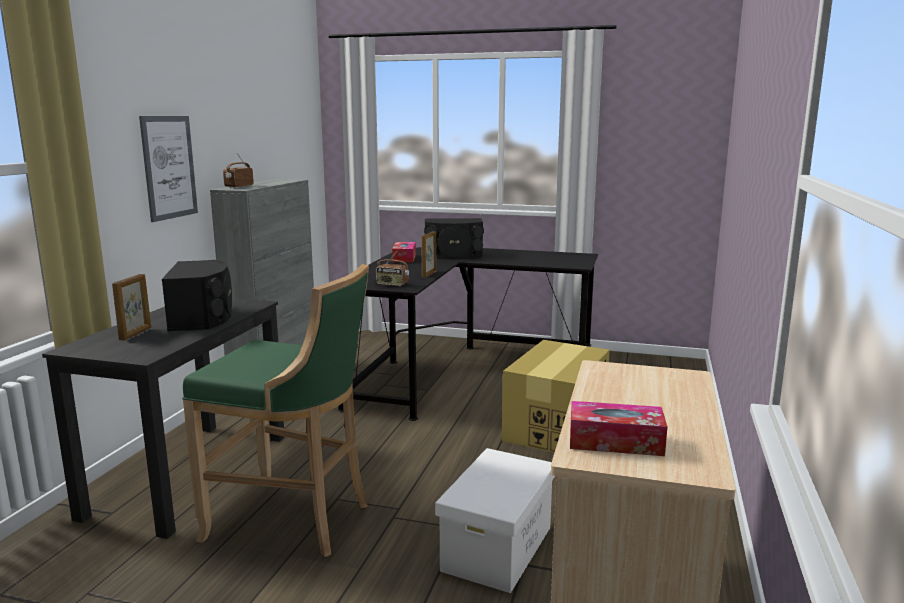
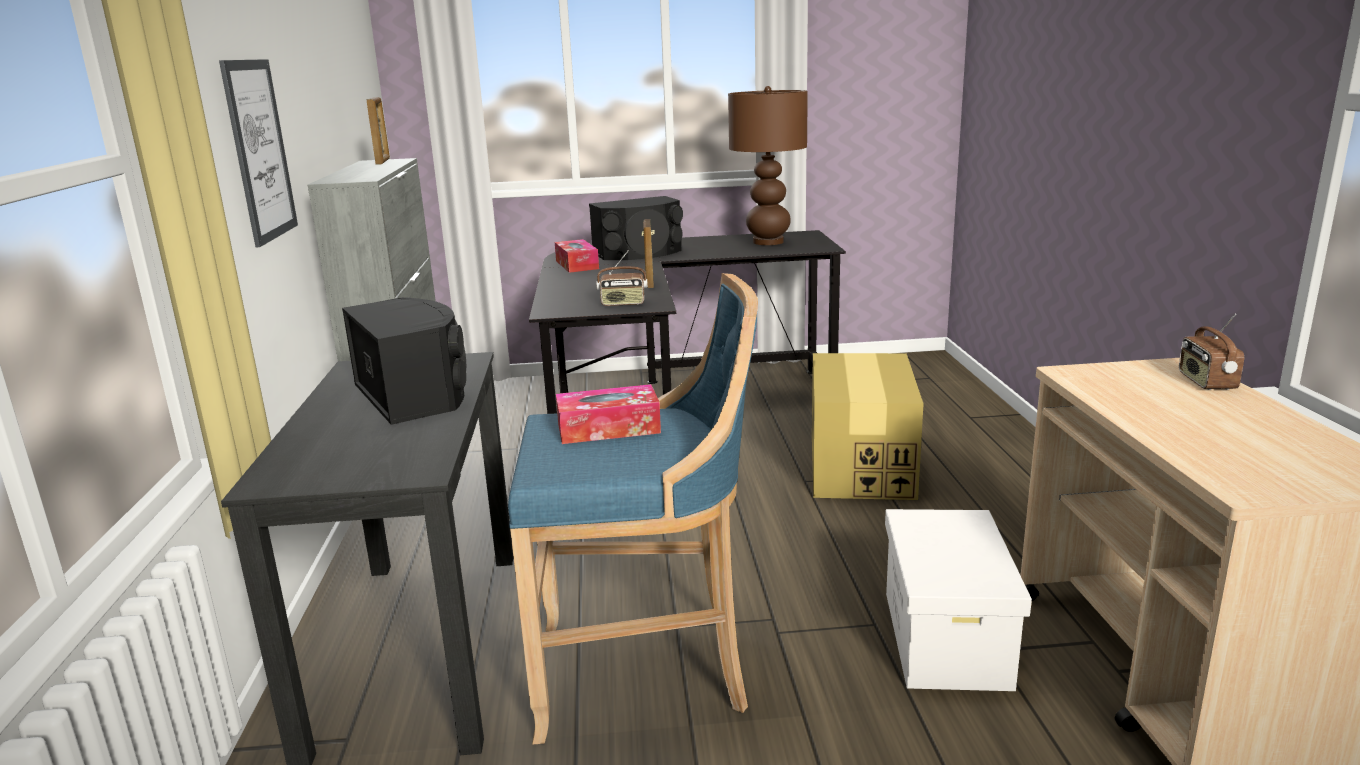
camera: 20 degrees left, 5 degrees up
picture frame [112,274,151,340] -> picture frame moved to [367,97,390,165]
green stool [182,264,369,557] -> blue stool [508,273,758,744]
radio [223,153,254,188] -> radio moved to [1179,313,1244,390]
tissue box [570,401,667,456] -> tissue box moved to [556,384,661,444]
none -> brown table lamp [728,86,808,245]

